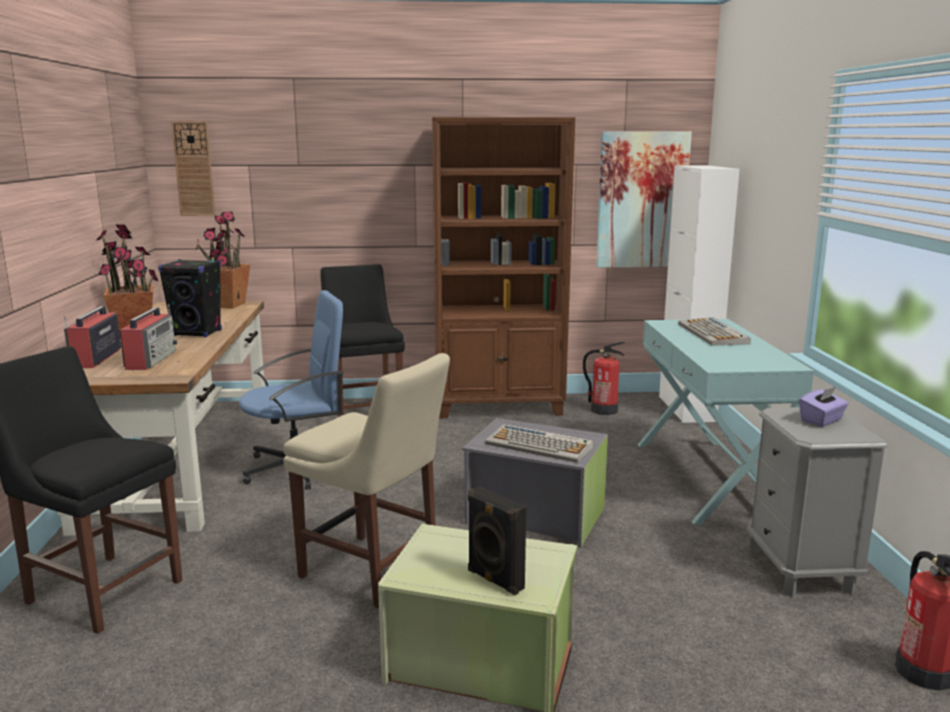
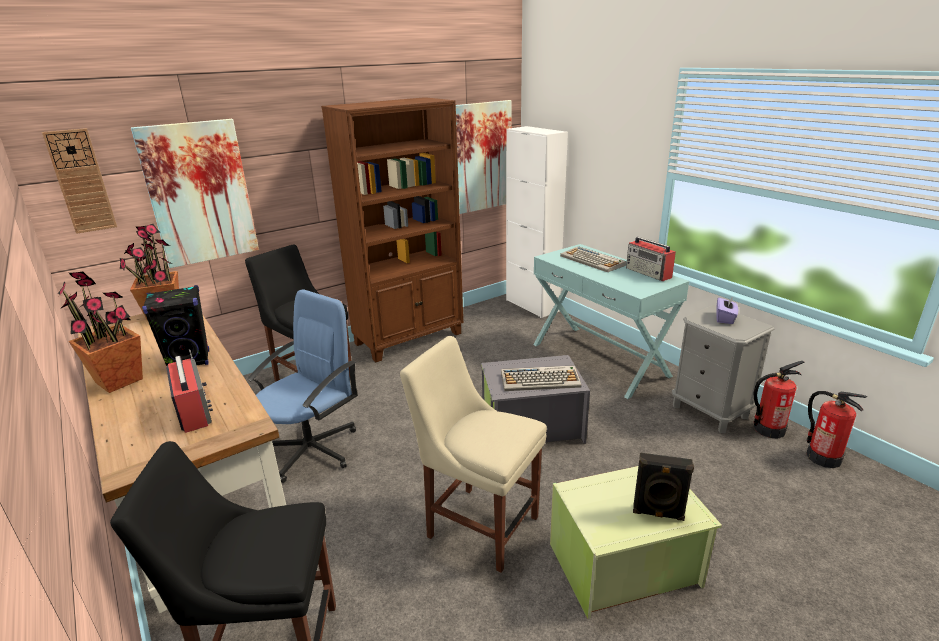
camera: 30 degrees left, 10 degrees up
radio [64,306,121,368] -> radio moved to [626,237,676,281]
beige chair [283,353,450,608] -> beige chair turned 150 degrees counterclockwise [400,336,547,573]
fire extinguisher [583,342,624,415] -> fire extinguisher moved to [753,361,804,439]
none -> picture [131,119,259,268]

